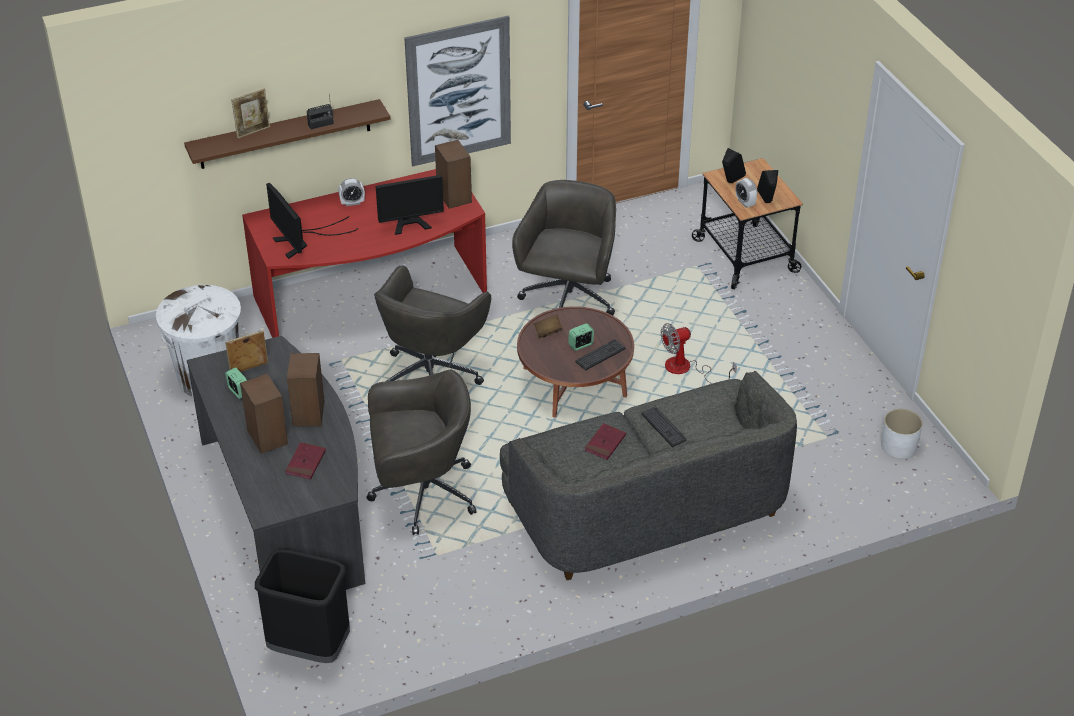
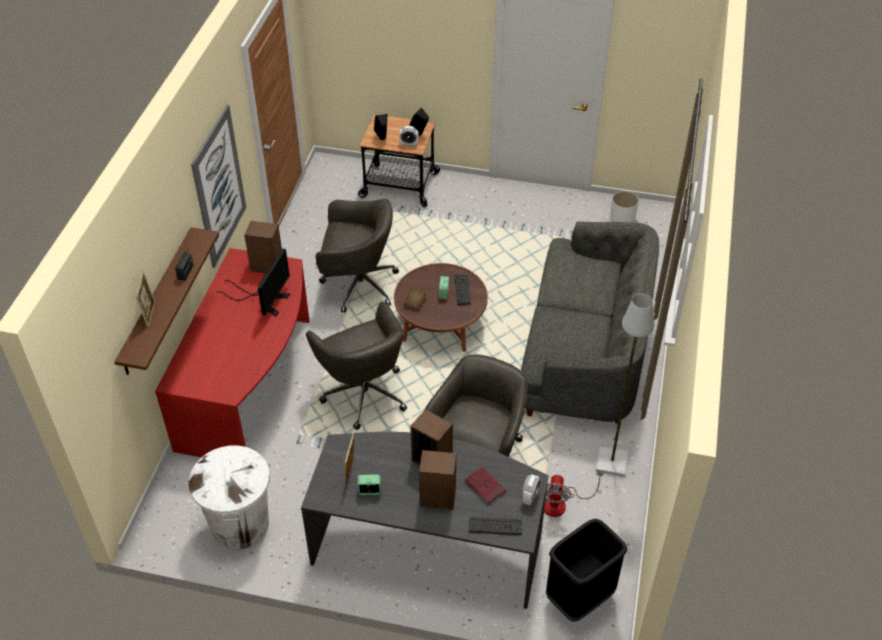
camera: 55 degrees left, 5 degrees up
monitor [266,183,358,259] -> none
alarm clock [338,178,365,206] -> alarm clock moved to [522,474,540,506]
grey office chair [512,180,616,315] -> grey office chair turned 135 degrees clockwise [316,199,399,313]
red book [585,423,626,460] -> none
keyboard [641,407,687,447] -> keyboard moved to [469,517,522,535]
fan [661,323,737,384] -> fan moved to [544,470,604,517]
none -> grey floor lamp [596,294,654,477]

